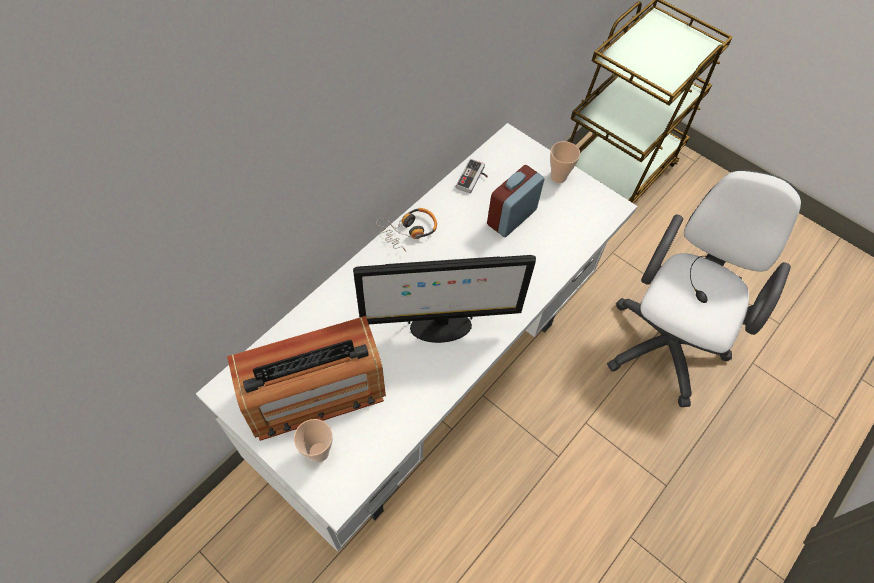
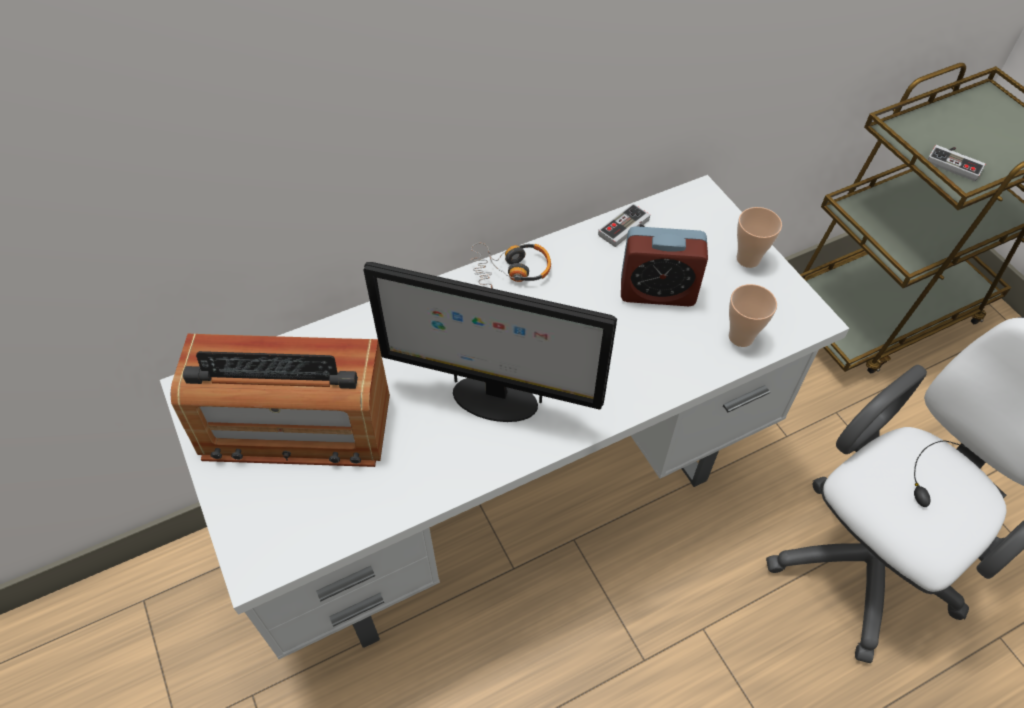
camera: 25 degrees right, 5 degrees down
cup [294,419,333,462] -> cup moved to [729,284,777,347]
alarm clock [487,165,544,237] -> alarm clock turned 150 degrees counterclockwise [621,226,708,306]
none -> game controller [927,145,985,181]

